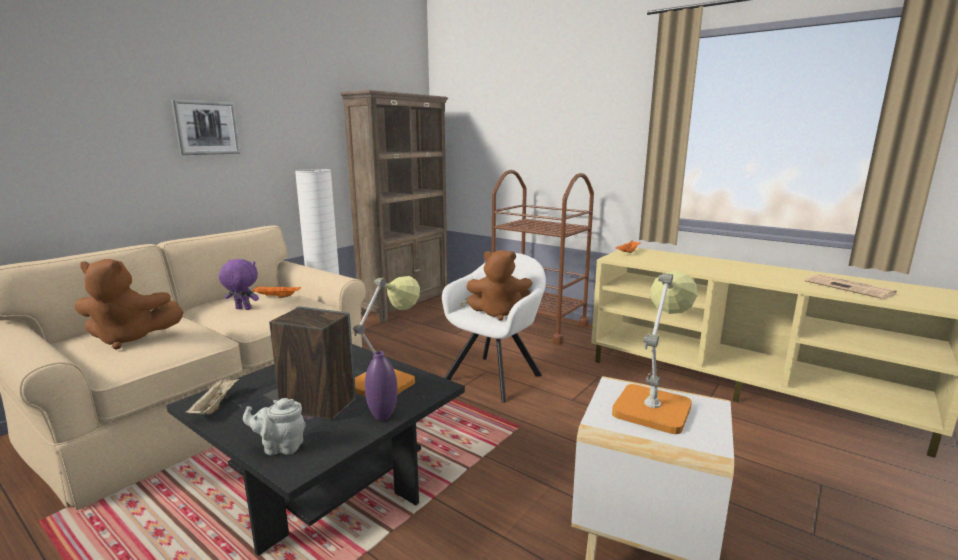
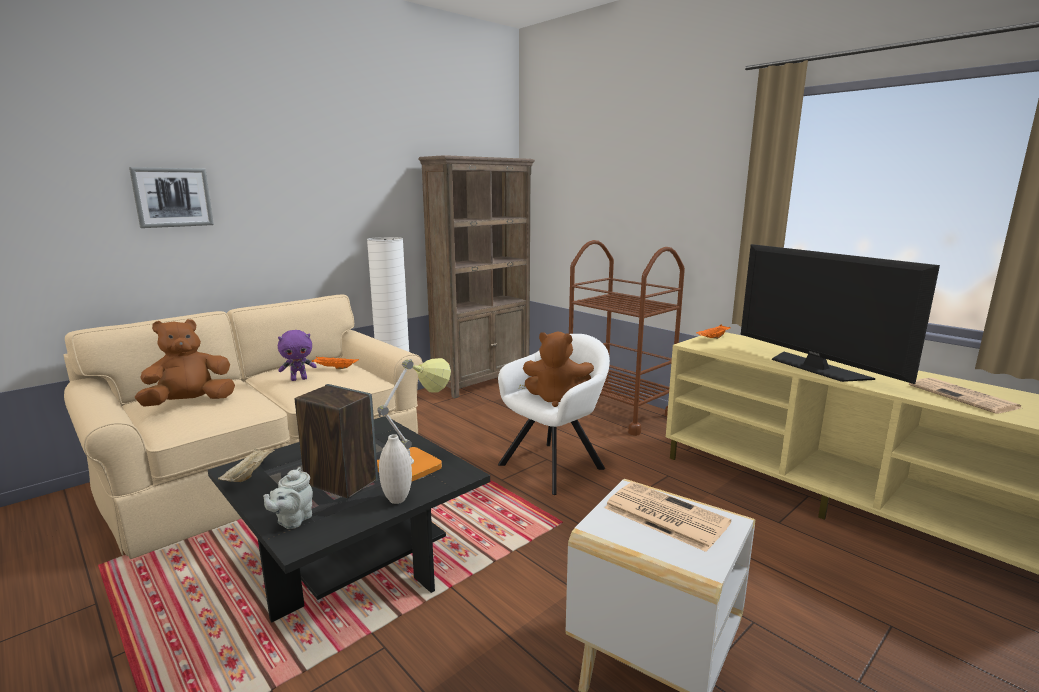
camera: 10 degrees right, 0 degrees up
brown plush toy [75,259,184,350] -> brown plush toy turned 135 degrees clockwise [135,319,235,407]
picture [171,99,240,155] -> picture moved to [129,167,214,228]
purple plush toy [219,259,259,310] -> purple plush toy turned 135 degrees clockwise [278,330,317,381]
grey teapot [243,398,306,455] -> grey teapot turned 75 degrees counterclockwise [263,467,313,529]
purple vase [365,351,398,421] -> white vase [379,434,412,504]
table lamp [612,271,698,434] -> newspaper [605,482,731,552]
none -> television [741,244,940,384]

